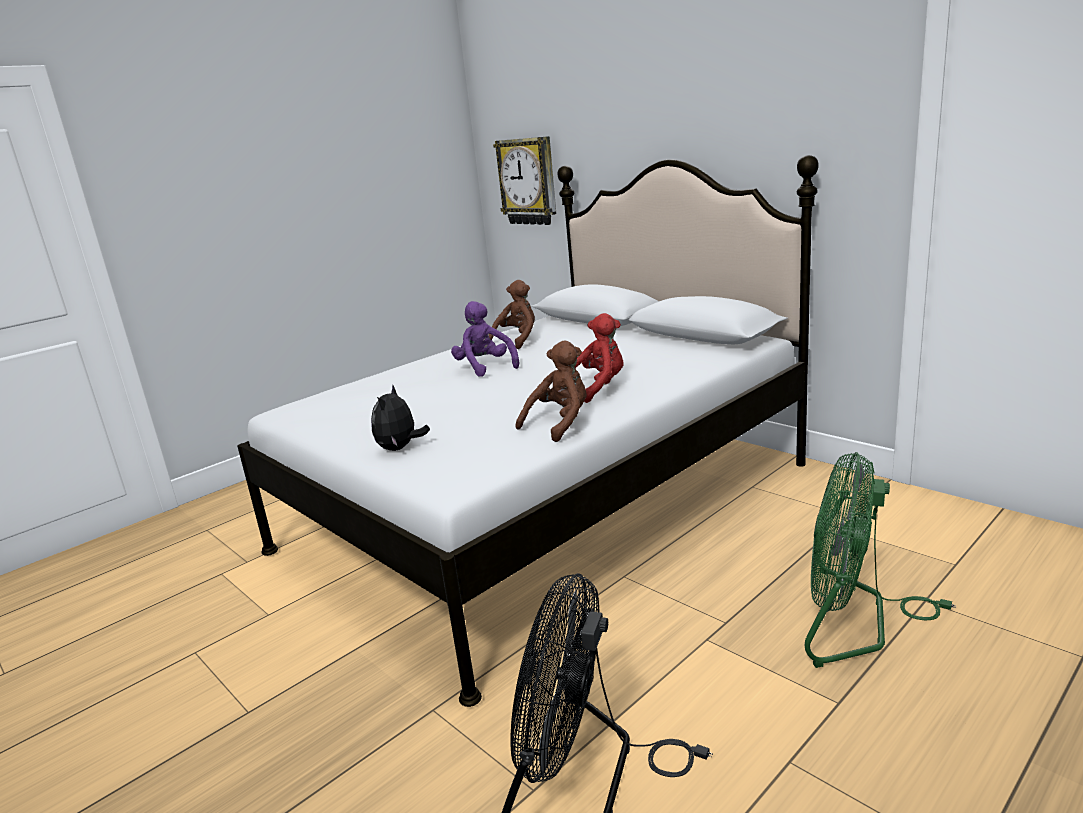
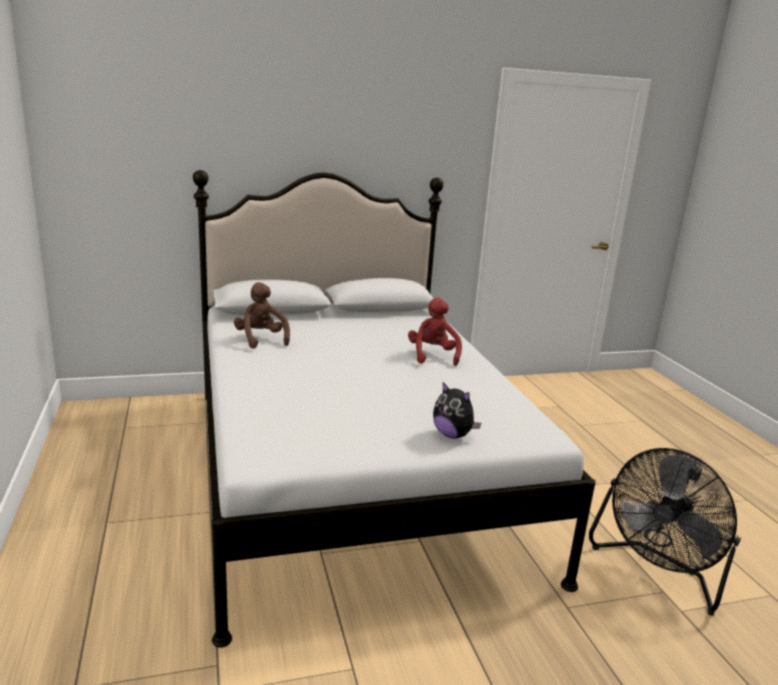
camera: 65 degrees left, 0 degrees up
purple plush toy [451,301,519,377] -> none
wall clock [493,136,556,225] -> none
brown plush toy [515,340,587,442] -> none
green fan [805,452,956,668] -> none

